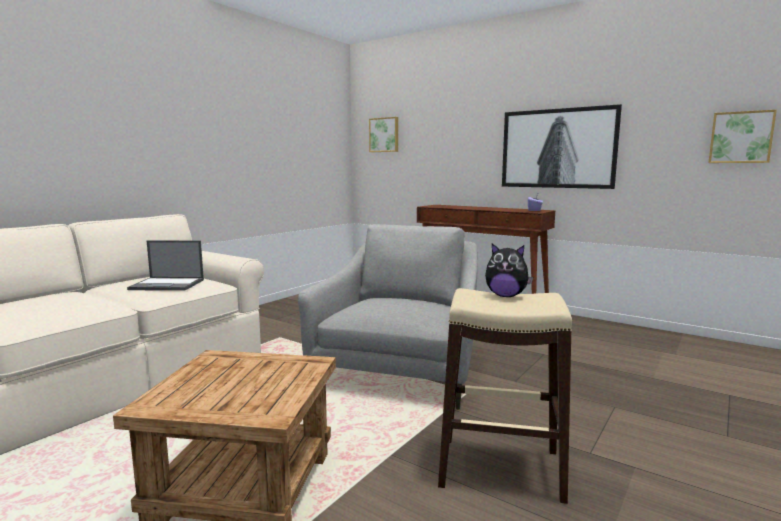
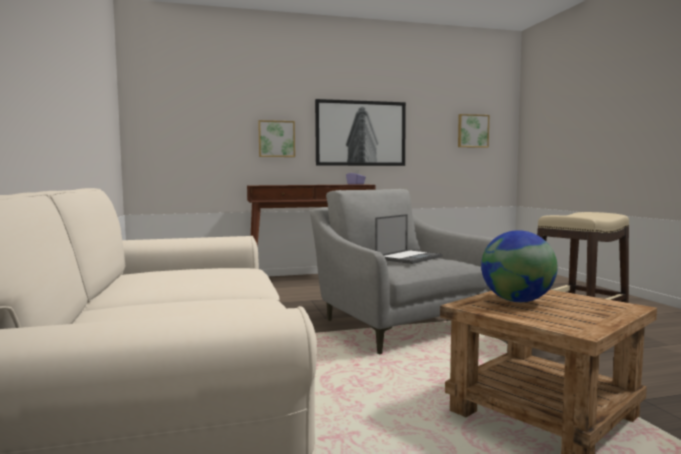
camera: 50 degrees left, 5 degrees down
laptop [127,240,204,291] -> laptop moved to [375,214,442,264]
picture [369,117,398,152] -> picture moved to [258,120,295,157]
plush toy [485,244,533,297] -> none
none -> globe [481,230,558,302]

